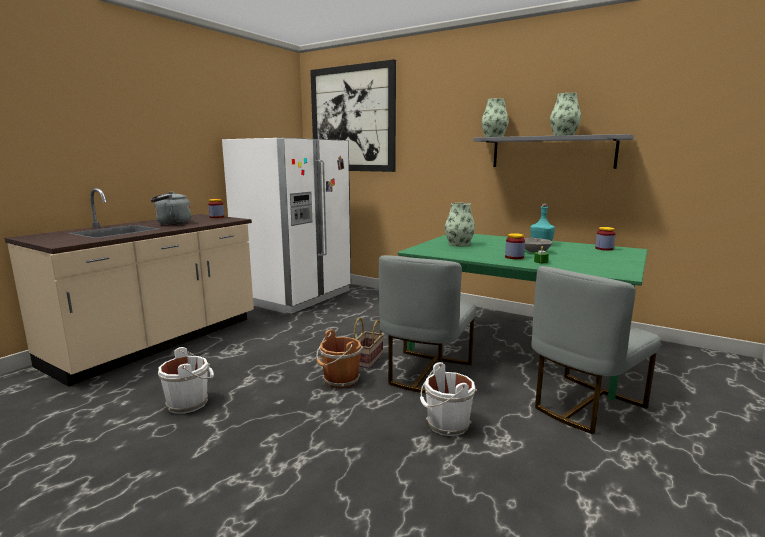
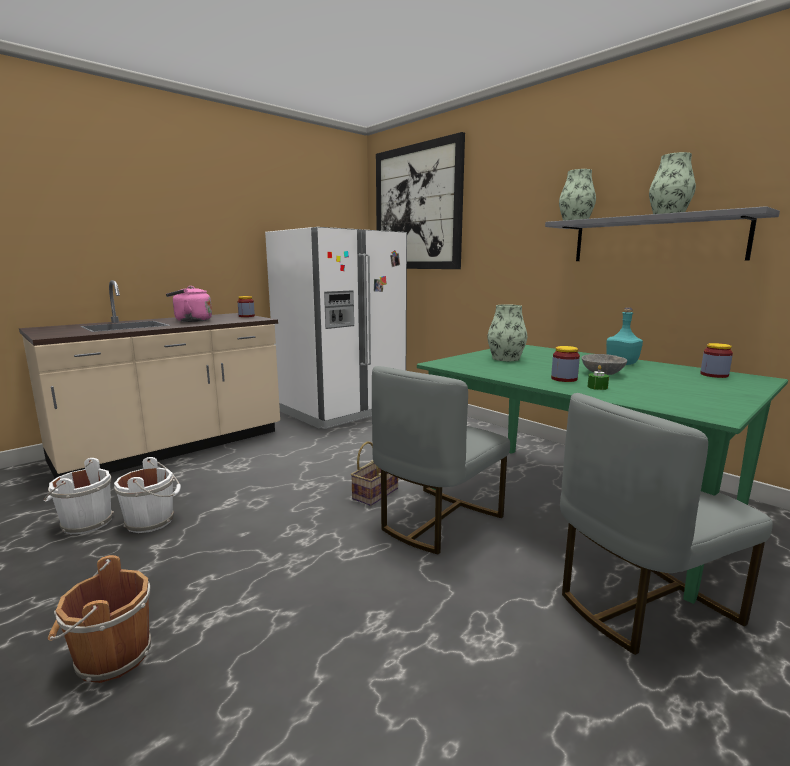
camera: 15 degrees right, 0 degrees up
grey kettle [151,191,191,225] -> pink kettle [166,286,212,322]
brown bucket [316,329,363,388] -> brown bucket moved to [48,555,151,683]
white bucket [420,362,477,436] -> white bucket moved to [44,458,114,534]

